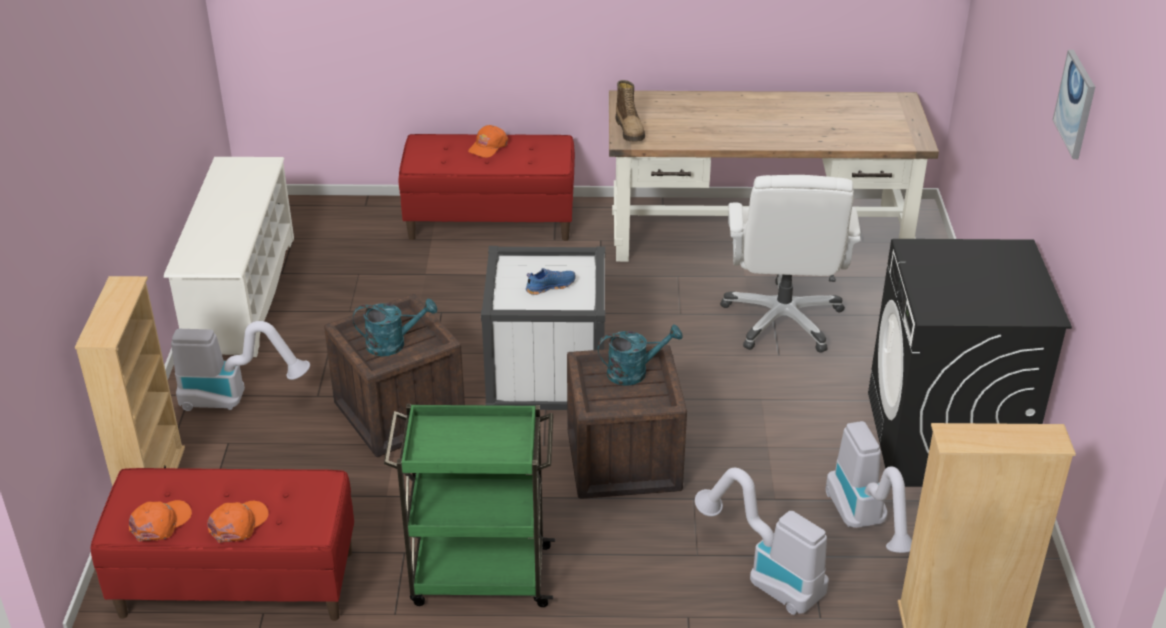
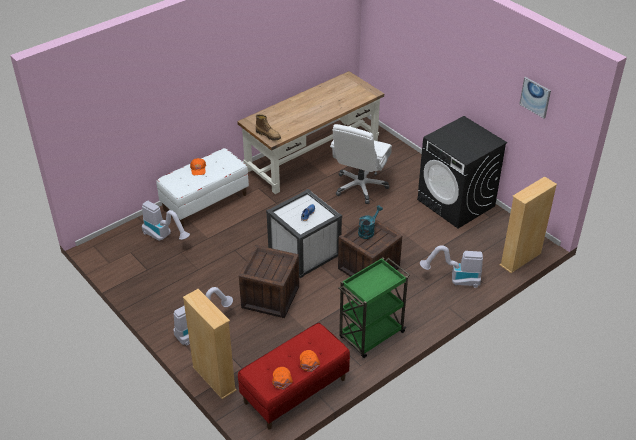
camera: 40 degrees left, 5 degrees up
white shoe rack [164,157,294,357] -> none
turquoise watering can [353,299,437,356] -> none
red bench [399,134,575,241] -> white bench [156,148,249,227]
white office chair [720,175,861,353] -> white office chair turned 60 degrees clockwise [330,124,392,204]
vacuum cleaner [826,421,912,553] -> vacuum cleaner moved to [142,201,190,241]
picture [1053,50,1095,159] -> picture moved to [519,77,551,118]

